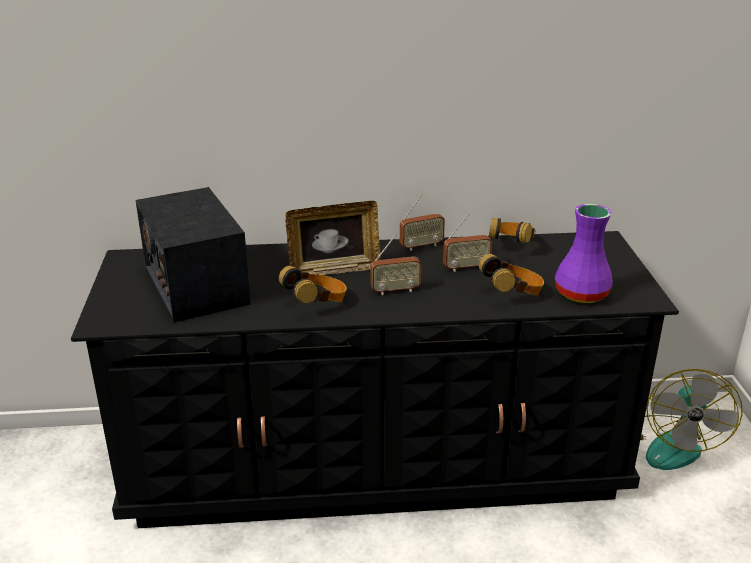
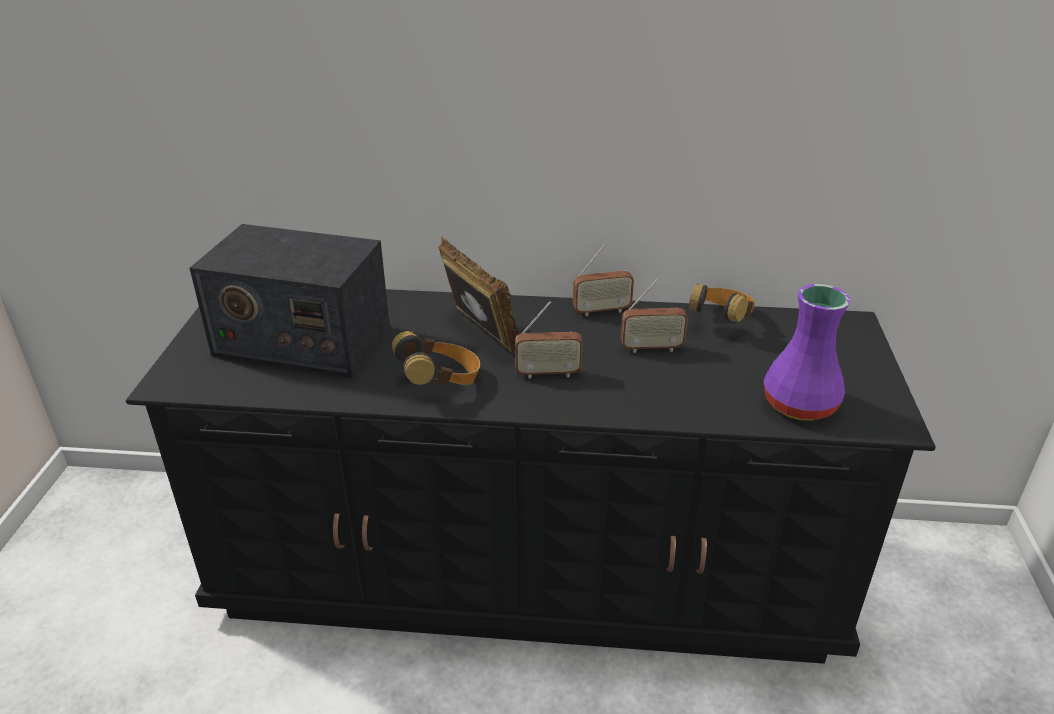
camera: 10 degrees right, 5 degrees up
radio [135,187,251,322] -> radio turned 60 degrees counterclockwise [190,224,390,378]
picture frame [286,201,381,275] -> picture frame turned 120 degrees counterclockwise [438,236,518,354]
headphones [479,254,544,296] -> none
fan [640,369,743,470] -> none

